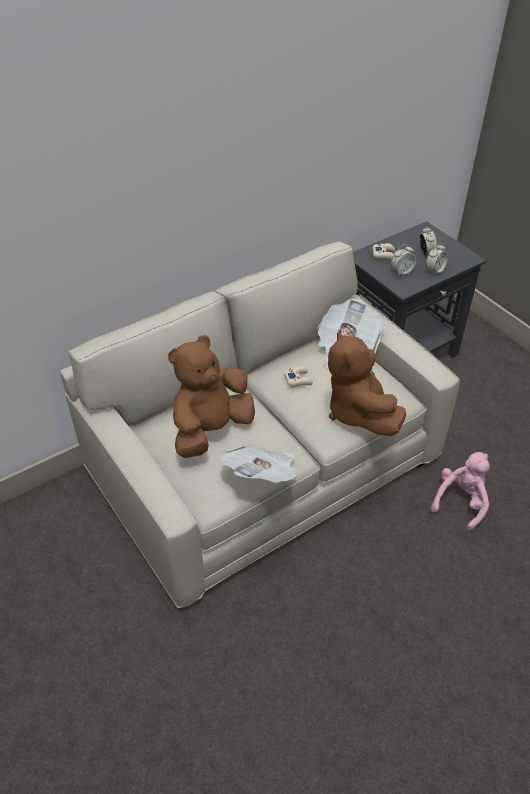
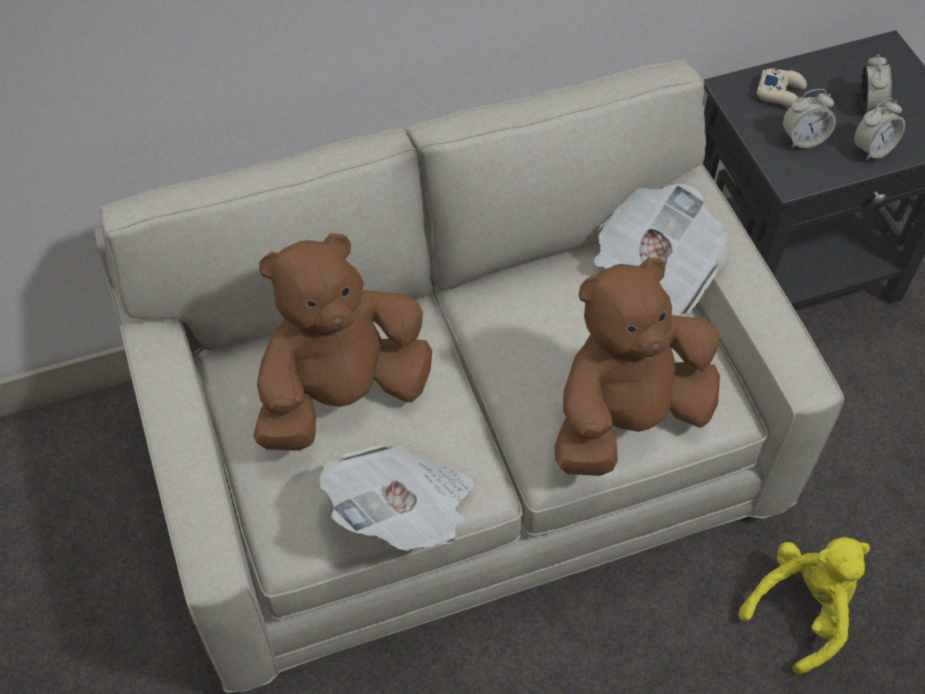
camera: 15 degrees right, 10 degrees up
beige game controller [284,366,313,387] -> none
brown plush toy [328,330,406,436] -> brown plush toy turned 60 degrees clockwise [555,257,721,476]
pink plush toy [431,452,490,531] -> yellow plush toy [738,537,870,674]

